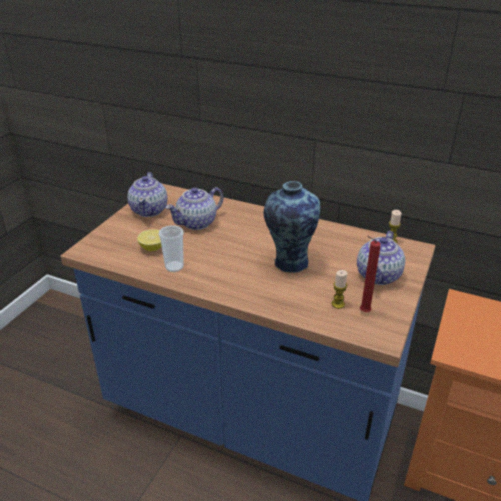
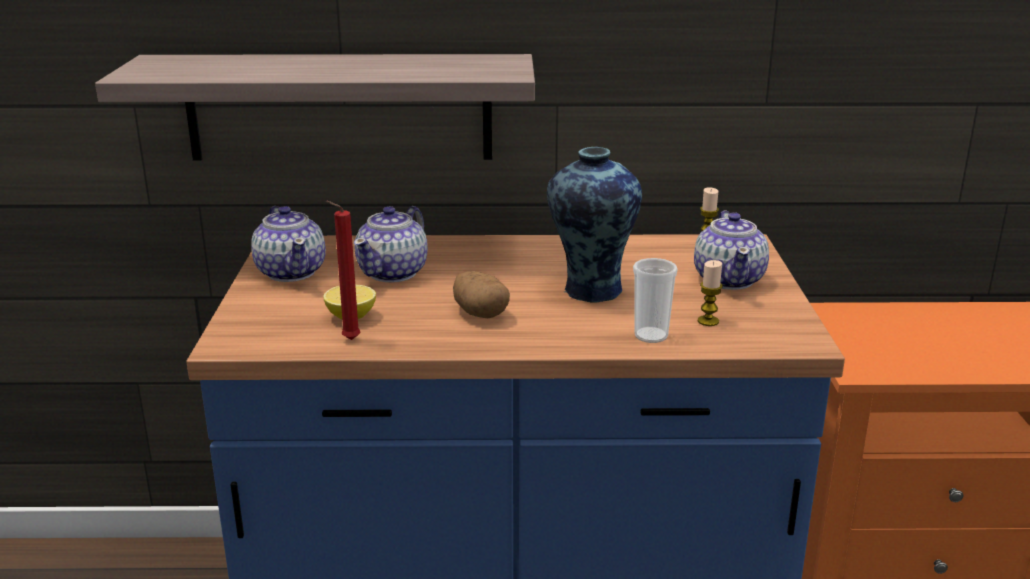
camera: 25 degrees left, 10 degrees down
cup [159,225,184,272] -> cup moved to [633,258,678,343]
red candle [360,236,381,312] -> red candle moved to [326,201,360,340]
none -> shelf [95,54,535,160]
none -> potato [453,271,510,318]

